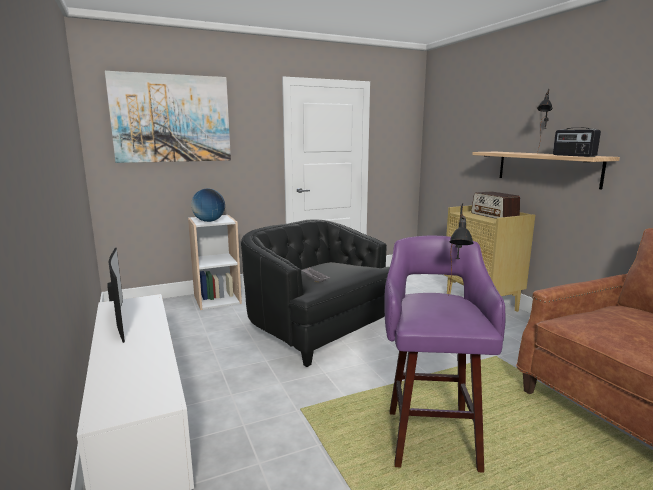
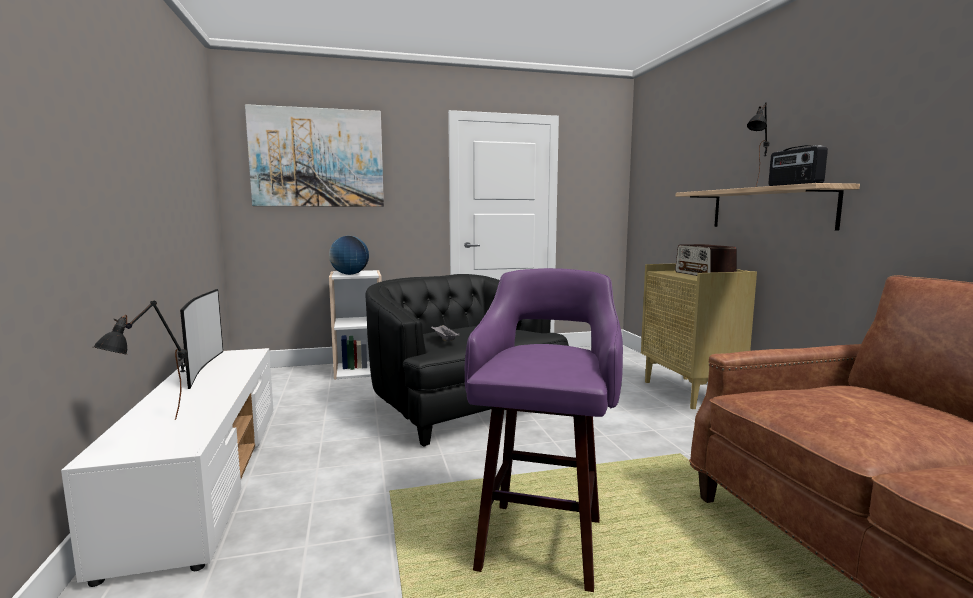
camera: 10 degrees right, 5 degrees down
black table lamp [448,203,473,295] -> black table lamp moved to [94,300,188,419]

